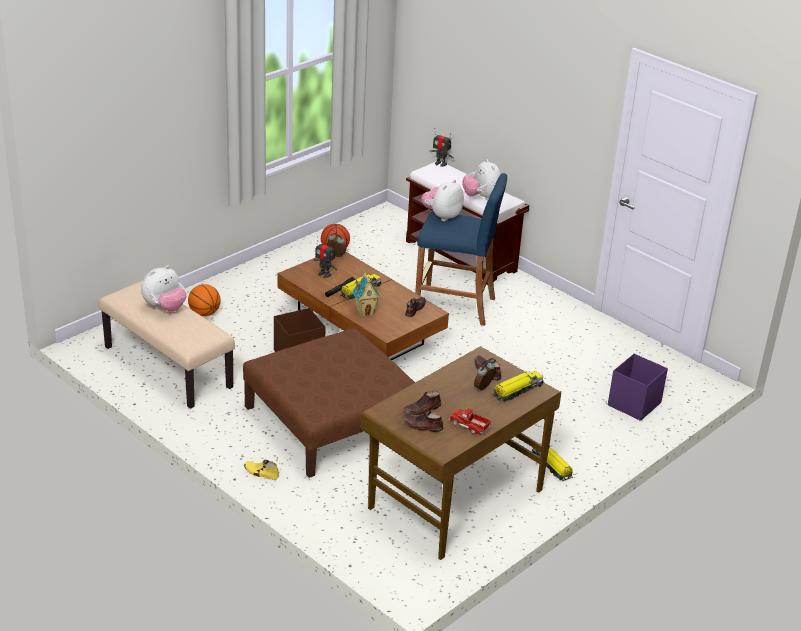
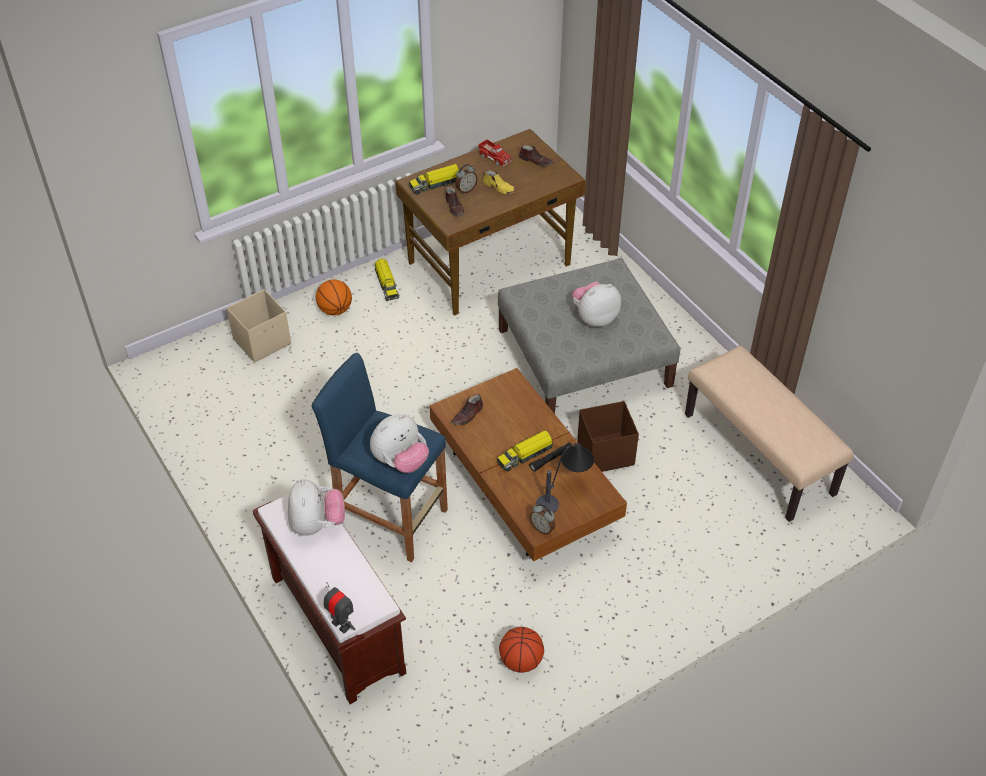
camera: 165 degrees left, 15 degrees up
plush toy [141,265,187,311] -> plush toy moved to [572,282,621,327]
basketball [188,284,221,316] -> basketball moved to [316,280,352,315]
brown ottoman [243,328,415,478] -> grey ottoman [498,258,680,414]
yellow shoe [244,460,279,480] -> yellow shoe moved to [483,169,516,194]
toy robot [314,238,337,278] -> table lamp [536,443,594,513]
toy house [352,273,381,317] -> none
brown shoe [404,391,441,415] -> none
purple storage box [608,353,668,421] -> beige storage box [227,289,291,363]

